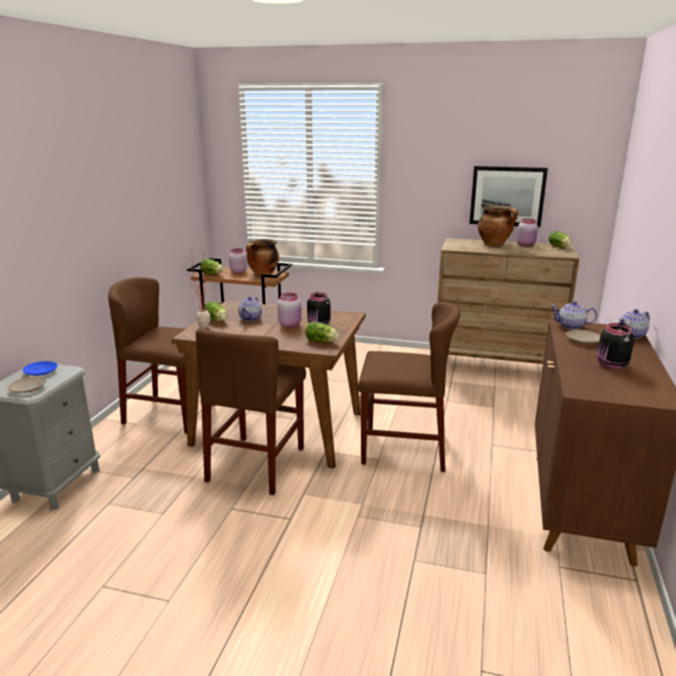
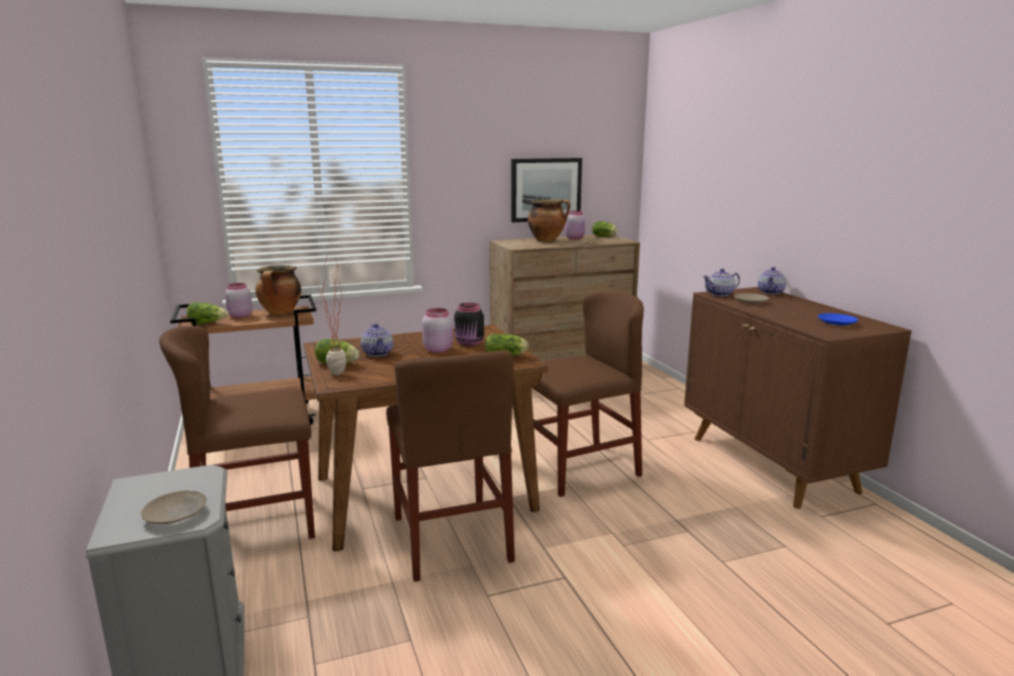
camera: 35 degrees left, 5 degrees down
blue plate [23,361,58,376] -> blue plate moved to [818,313,858,325]
black jar [597,323,634,369] -> none

